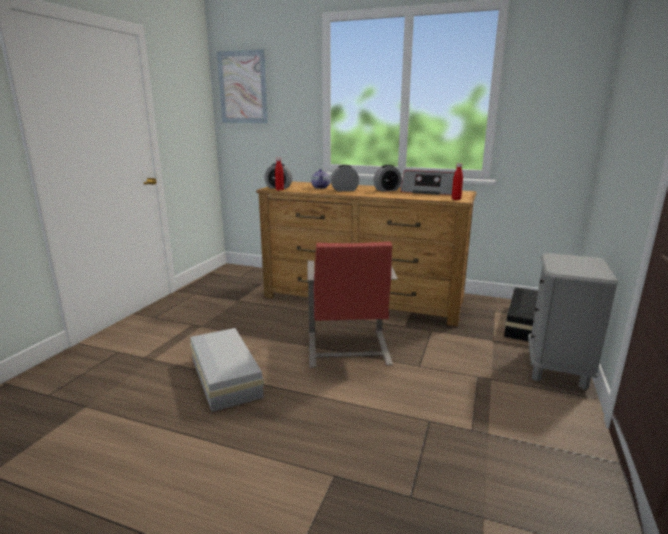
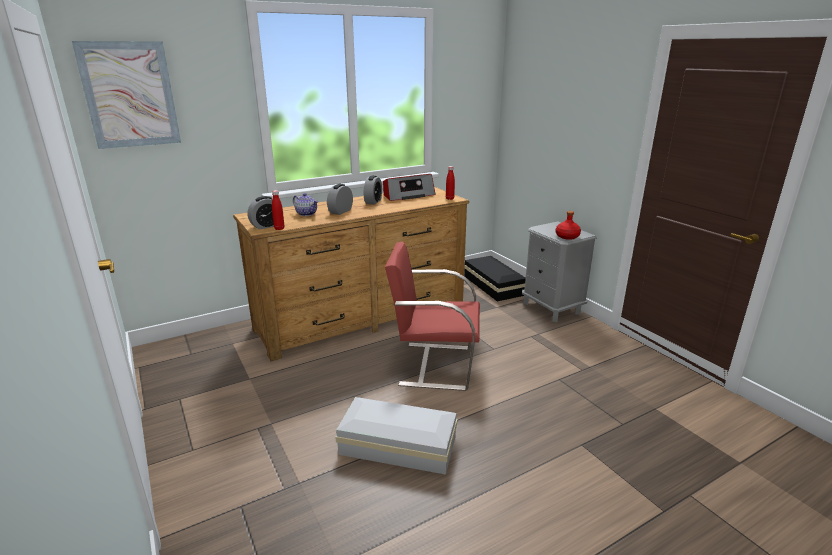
camera: 50 degrees left, 5 degrees up
red chair [307,242,398,368] -> red chair turned 150 degrees clockwise [385,242,480,391]
none -> red bottle [556,211,581,240]

